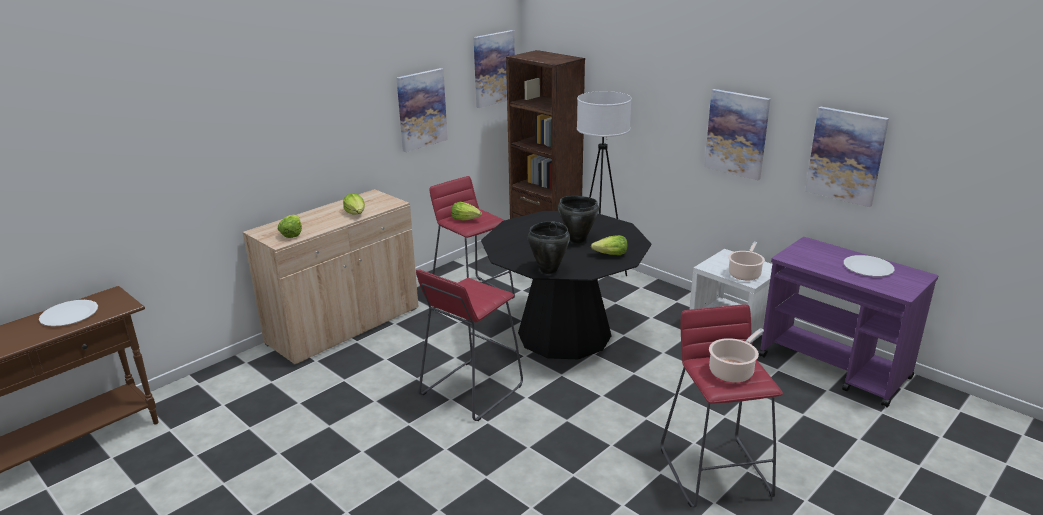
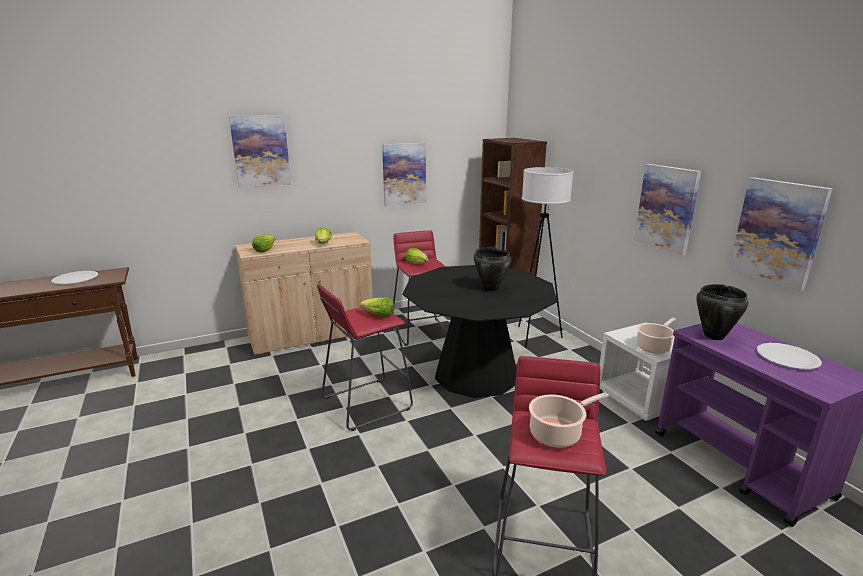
camera: 20 degrees right, 5 degrees down
picture [474,30,515,108] -> picture moved to [229,115,291,188]
black cooking pot [528,221,570,274] -> black cooking pot moved to [696,284,749,340]
lettuce [591,235,628,255] -> lettuce moved to [360,297,394,317]

